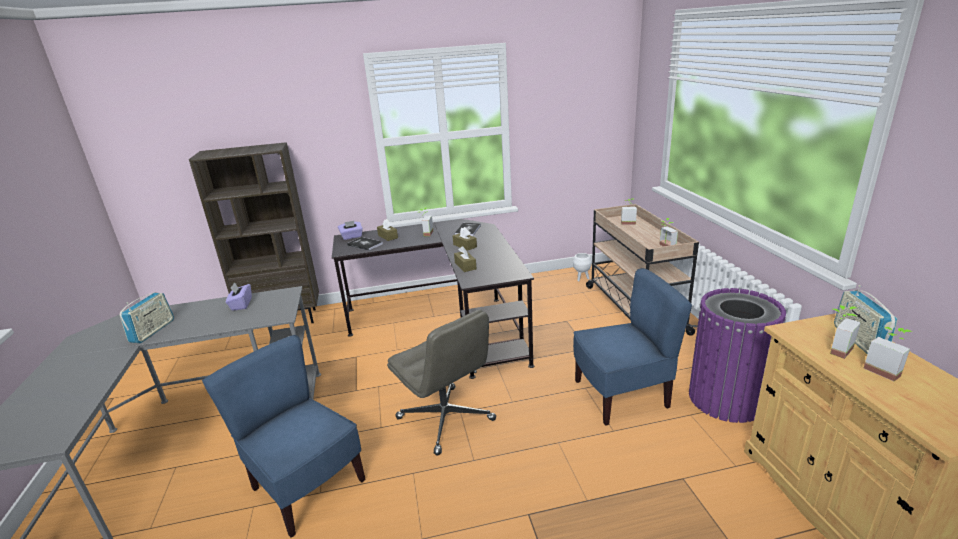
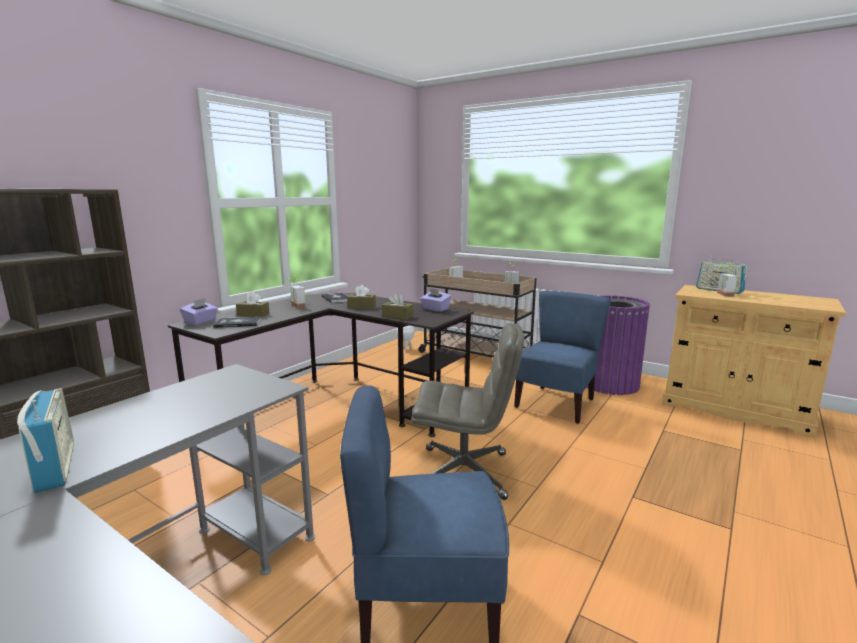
camera: 45 degrees left, 10 degrees down
purple tissue box [226,282,252,311] -> purple tissue box moved to [420,288,451,312]
potted plant [864,327,912,381] -> none

